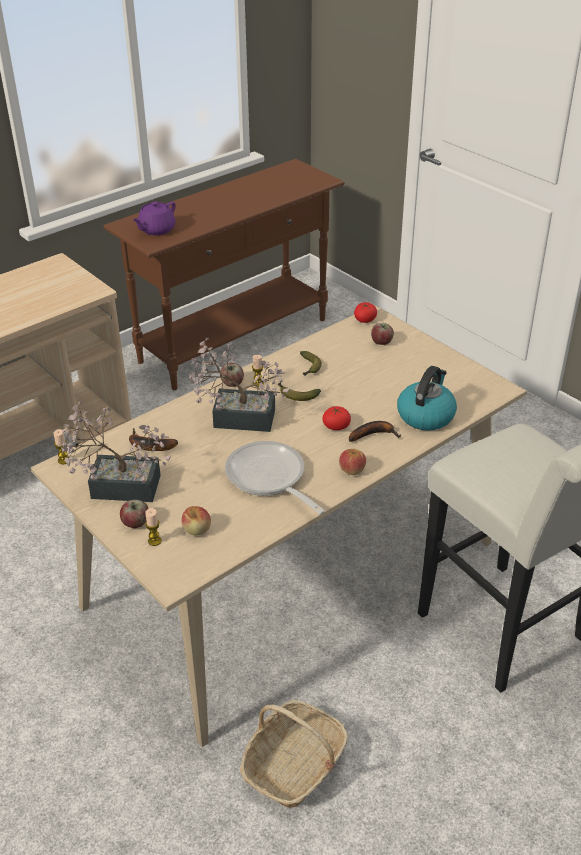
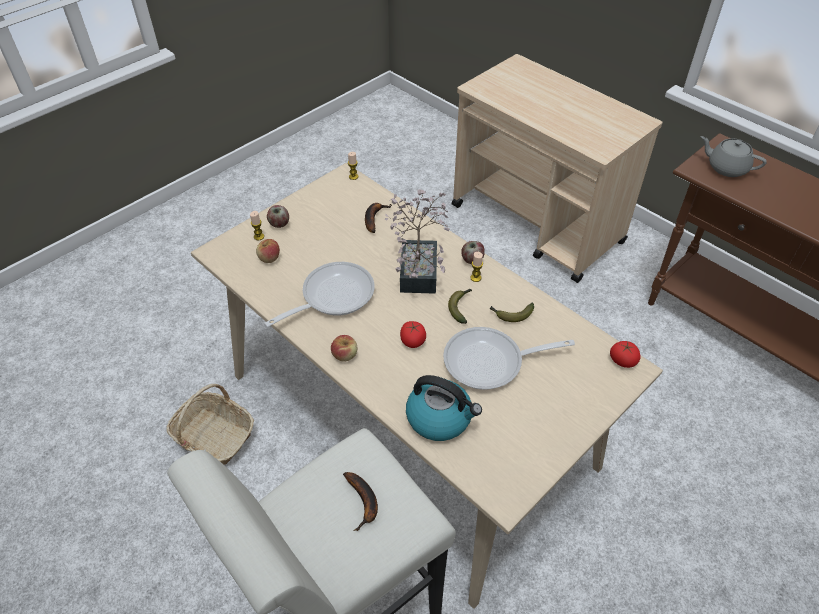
camera: 85 degrees right, 10 degrees up
potted plant [58,401,171,502] -> none
purple teapot [133,201,176,235] -> grey teapot [700,136,767,177]
banana [349,421,401,442] -> banana moved to [343,472,378,531]
apple [371,323,394,345] -> none
none -> frying pan [443,327,575,390]

